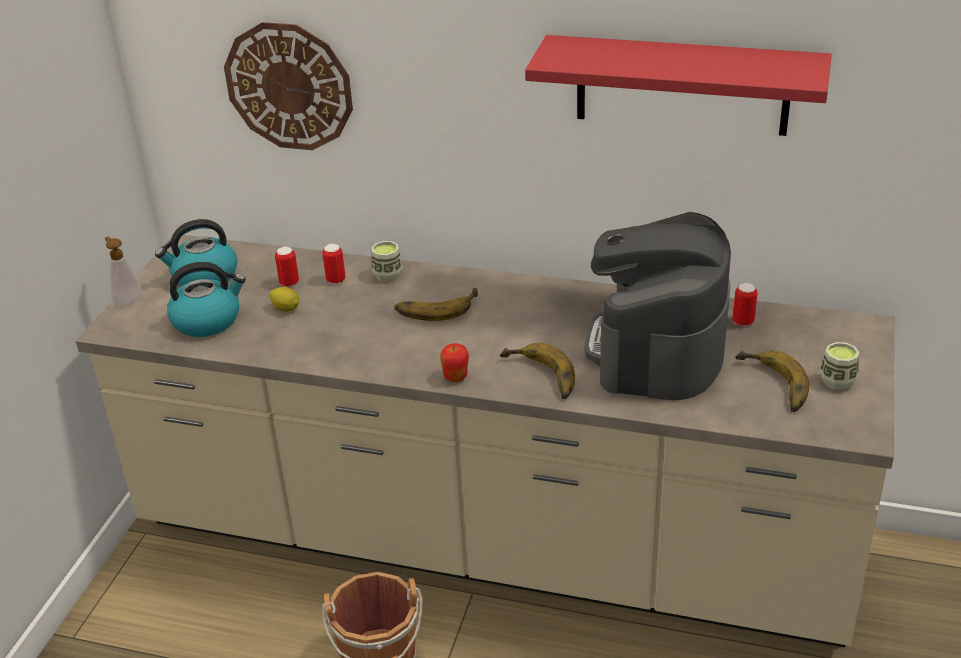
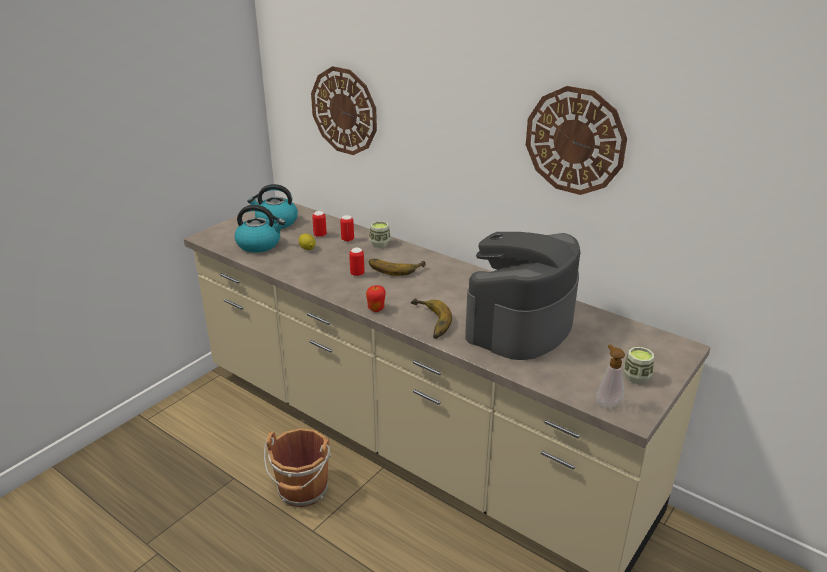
camera: 20 degrees right, 5 degrees down
soap dispenser [105,237,141,305] -> soap dispenser moved to [596,344,625,408]
red shelf [525,35,832,136] -> wall clock [526,86,627,195]
can [733,283,757,326] -> can moved to [349,248,365,277]
banana [735,351,809,412] -> none

